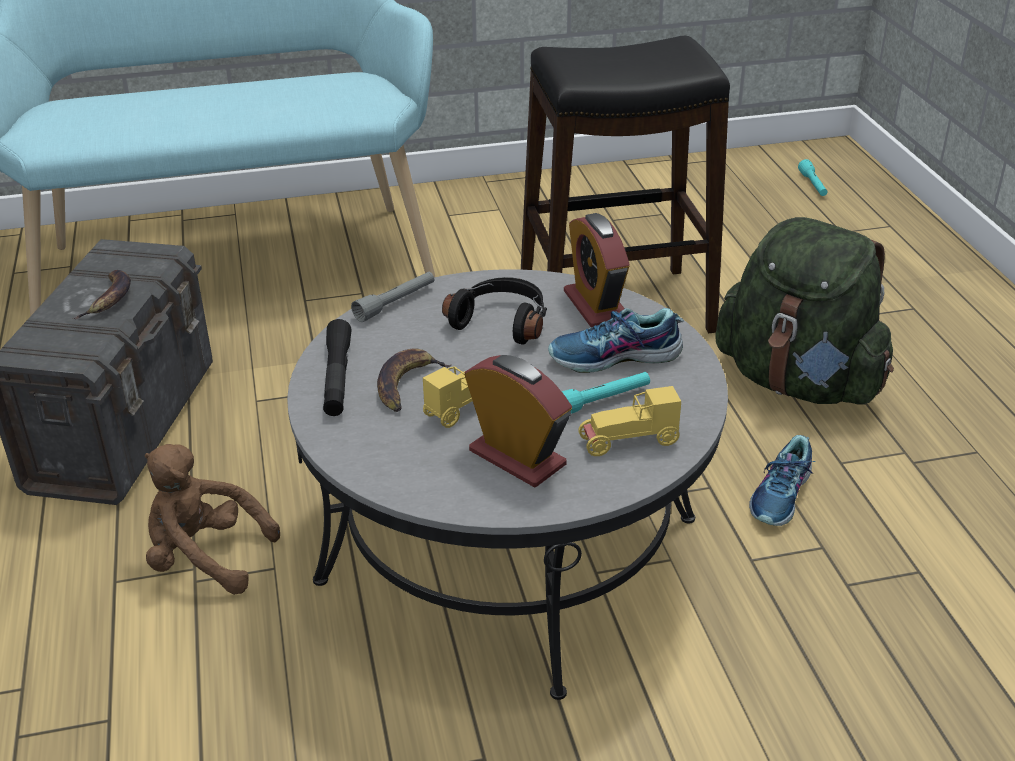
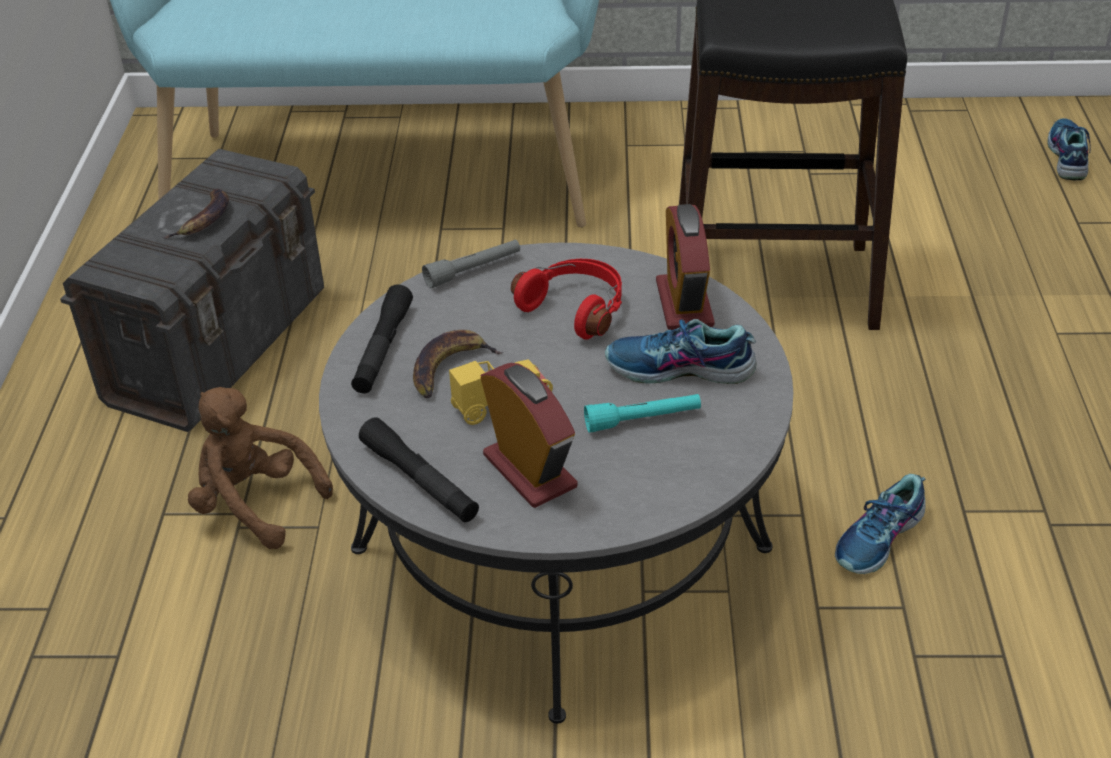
camera: 15 degrees right, 5 degrees up
black headphones [442,277,547,345] -> red headphones [511,259,622,340]
yellow toy car [578,386,681,456] -> none
green backpack [715,217,894,405] -> none
turquoise flashlight [798,159,827,196] -> shoe [1047,118,1091,181]
none -> black flashlight [359,417,479,522]

